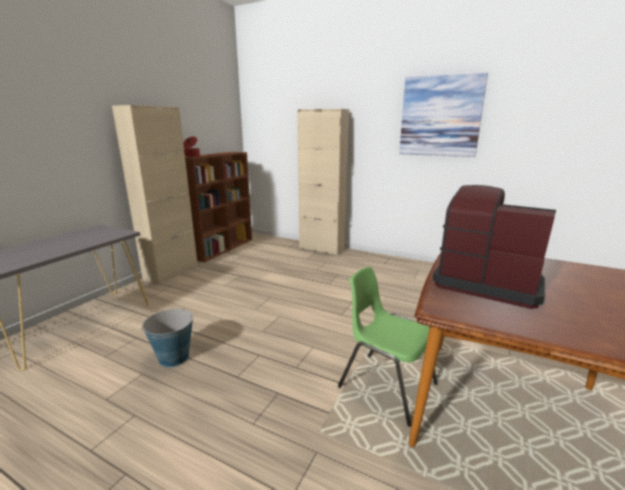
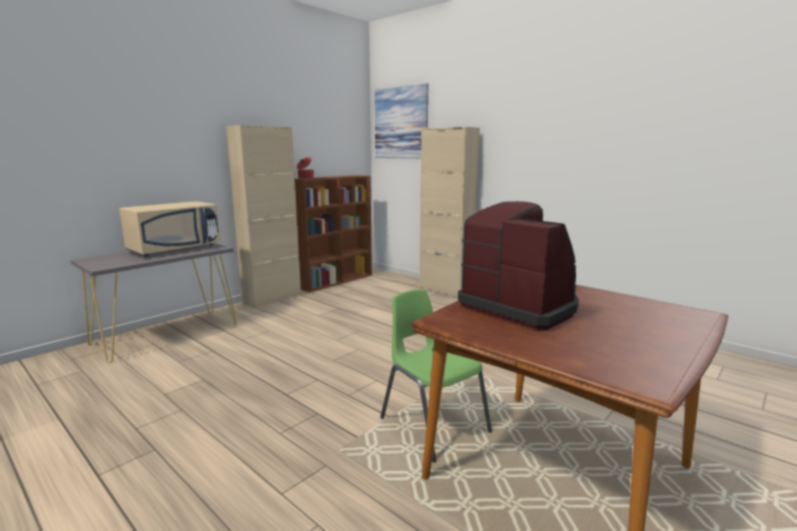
camera: 15 degrees right, 5 degrees down
bucket [142,309,193,367] -> none
picture [399,73,488,157] -> picture moved to [374,83,428,159]
none -> beige microwave [119,201,221,256]

